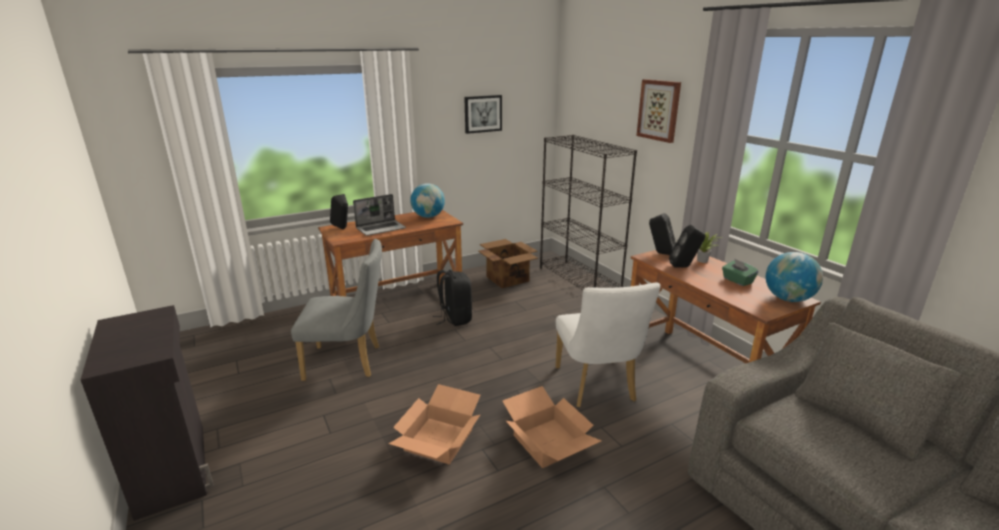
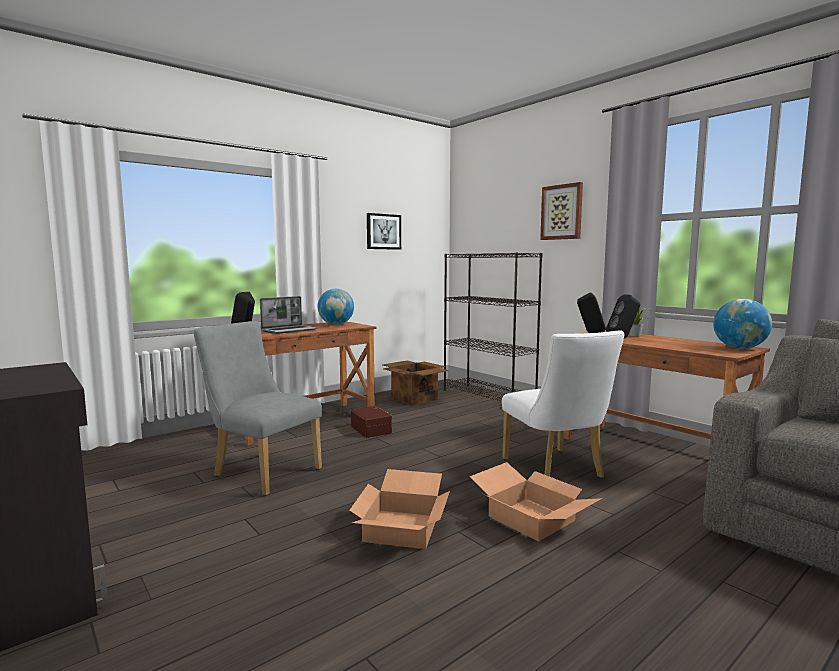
camera: 10 degrees left, 15 degrees down
grey chair [291,239,382,381] -> grey chair turned 135 degrees counterclockwise [194,321,322,496]
black backpack [433,270,472,326] -> brown storage box [351,406,392,438]
green tissue box [722,259,759,286] -> none

